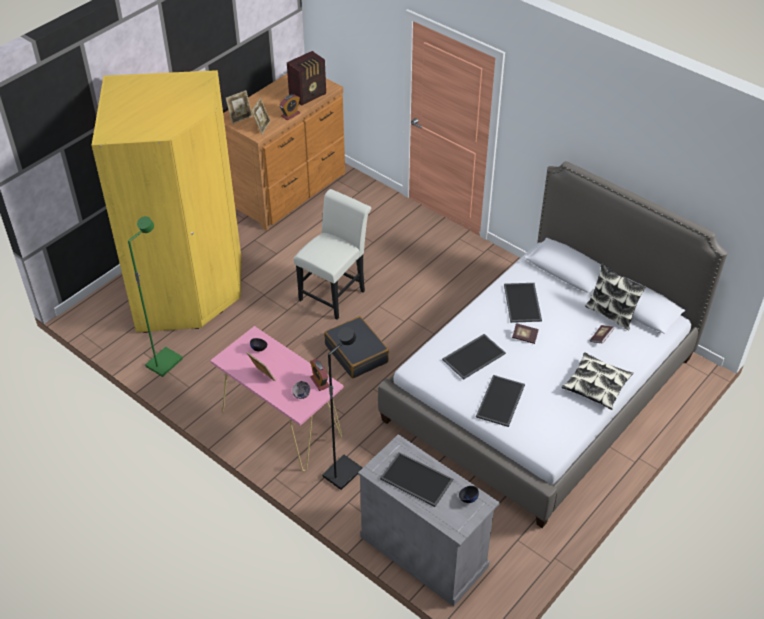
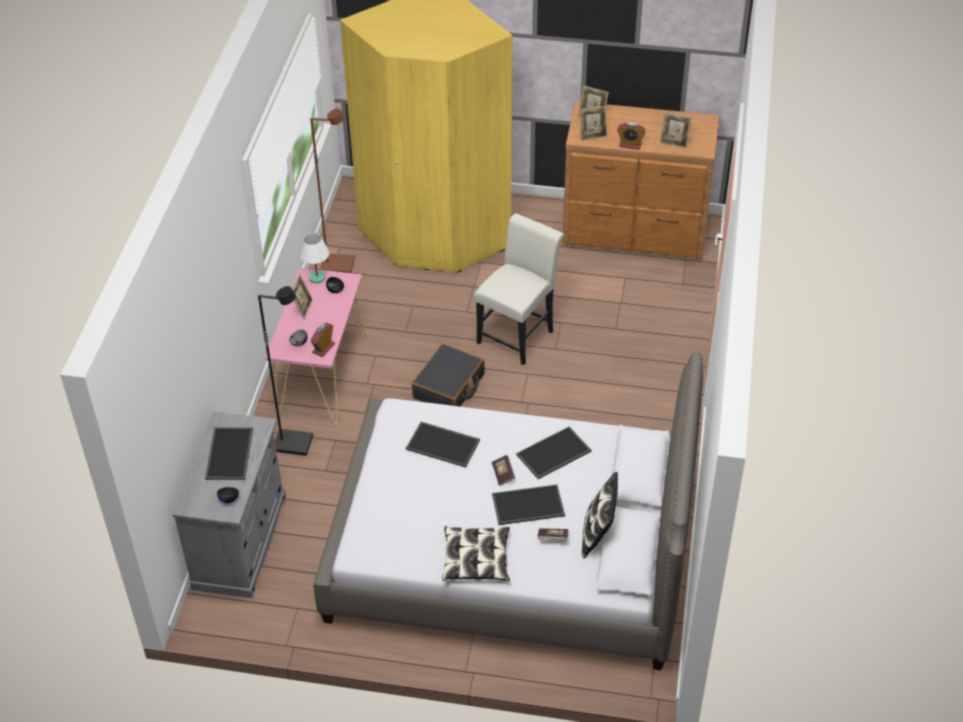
camera: 60 degrees right, 0 degrees up
green floor lamp [128,216,183,377] -> brown floor lamp [310,109,355,273]
radio [287,51,326,106] -> picture frame [660,112,692,148]
white chair [294,189,371,320] -> white chair turned 60 degrees counterclockwise [474,213,564,365]
tray [476,375,525,427] -> tray moved to [492,484,565,525]
none -> white table lamp [299,233,329,284]

